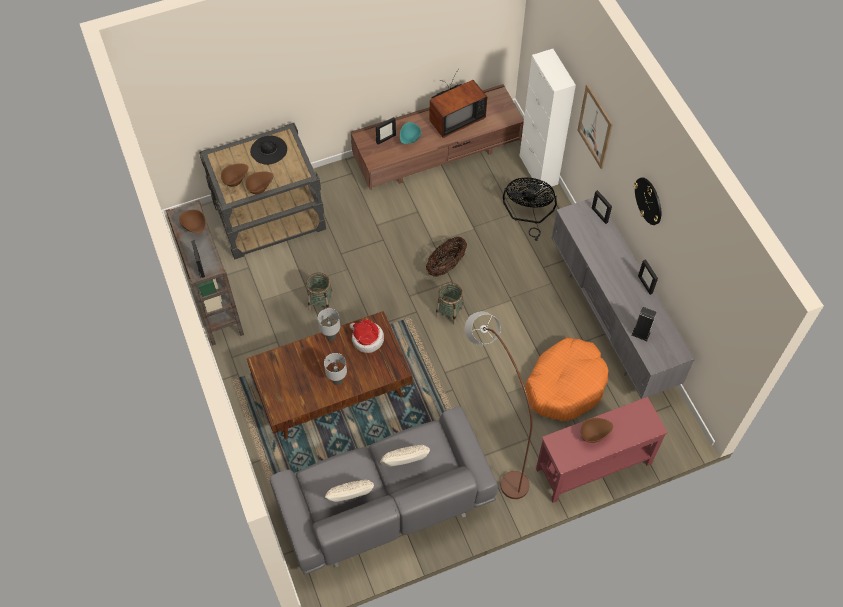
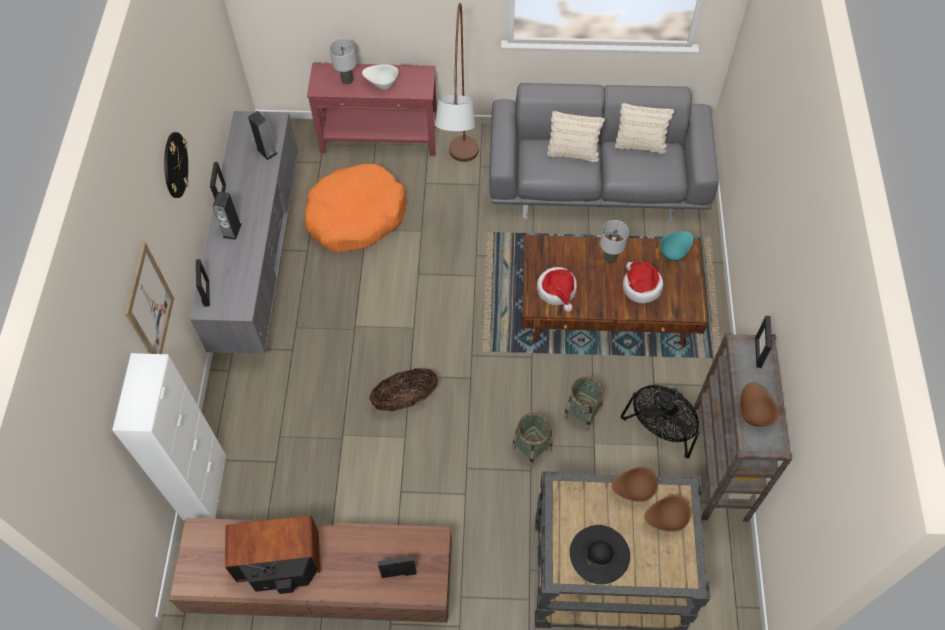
camera: 155 degrees left, 0 degrees up
white table lamp [318,308,340,341] -> white table lamp moved to [330,39,357,84]
turquoise bowl [400,122,421,144] -> turquoise bowl moved to [660,231,693,261]
basket [436,283,464,324] -> basket moved to [512,413,552,468]
black fan [503,178,557,241] -> black fan moved to [621,385,701,459]
brown bowl [581,418,613,443] -> white bowl [362,64,398,90]
none -> speaker [212,192,242,240]
none -> hat [623,262,663,303]

